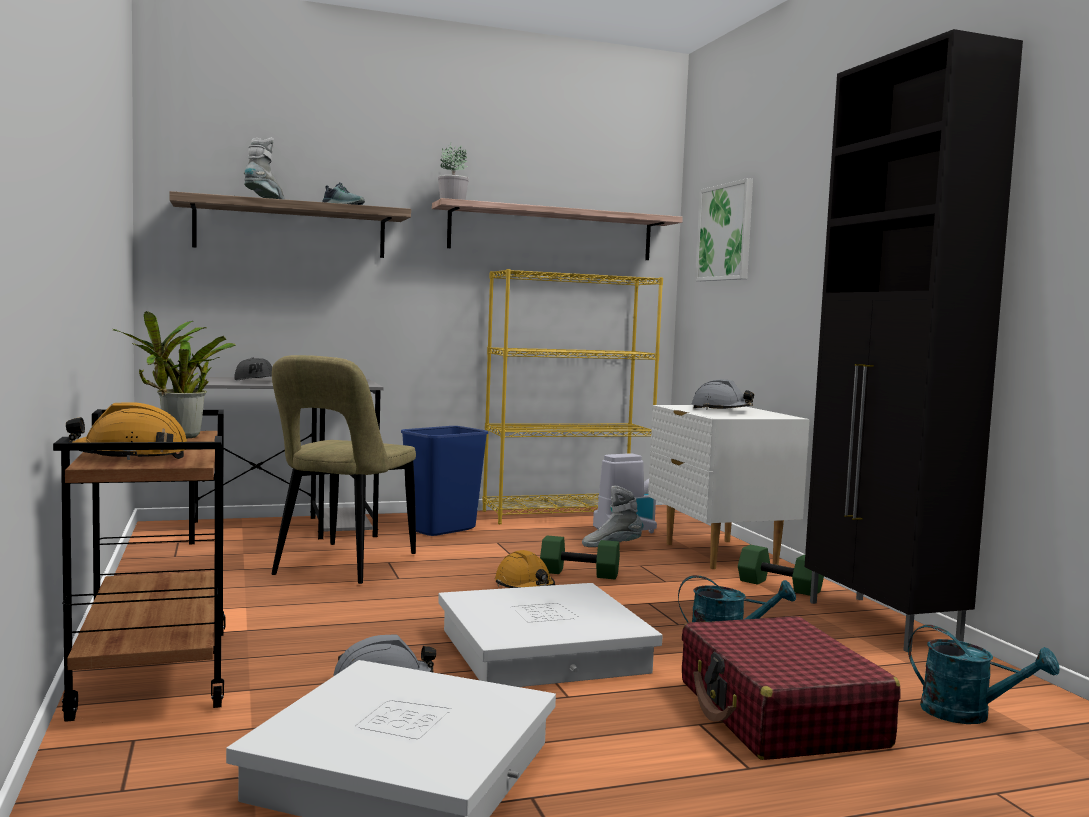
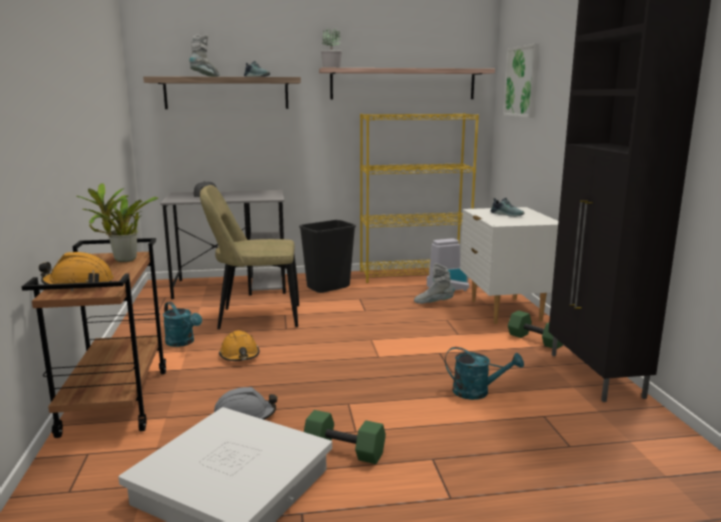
camera: 10 degrees right, 10 degrees up
beige chair [271,355,416,584] -> beige chair turned 60 degrees clockwise [200,185,299,329]
blue trash can [401,426,488,536] -> black trash can [299,220,356,293]
white storage box [438,583,663,687] -> none
orange hard hat [495,550,555,588] -> orange hard hat moved to [219,330,259,361]
green dumbbell [540,535,620,579] -> green dumbbell moved to [304,410,386,464]
red suitcase [682,616,901,760] -> none
grey hard hat [692,379,754,409] -> shoe [490,198,525,217]
turquoise watering can [908,625,1059,724] -> turquoise watering can moved to [163,302,202,347]

